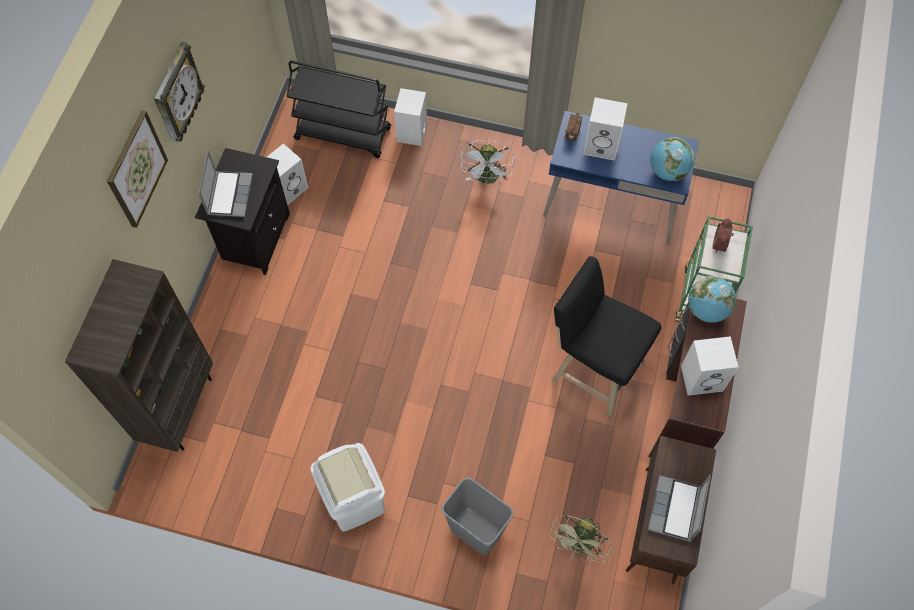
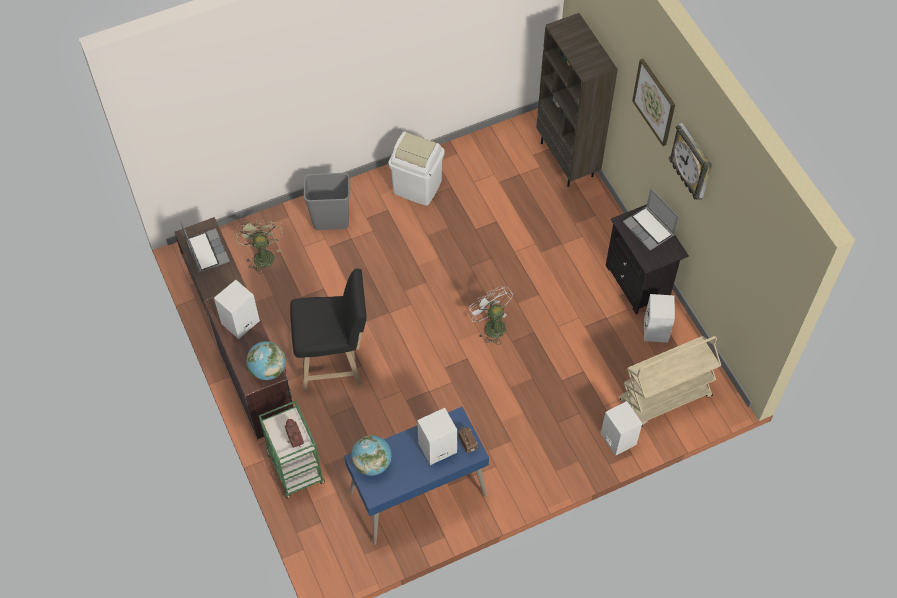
camera: 140 degrees right, 5 degrees down
black cart [287,60,391,158] -> beige cart [619,336,721,426]
white fan [460,140,515,184] -> white fan moved to [467,286,513,345]

